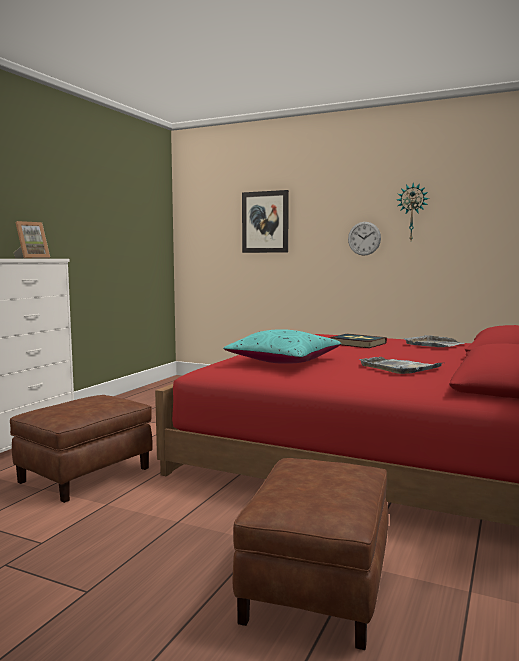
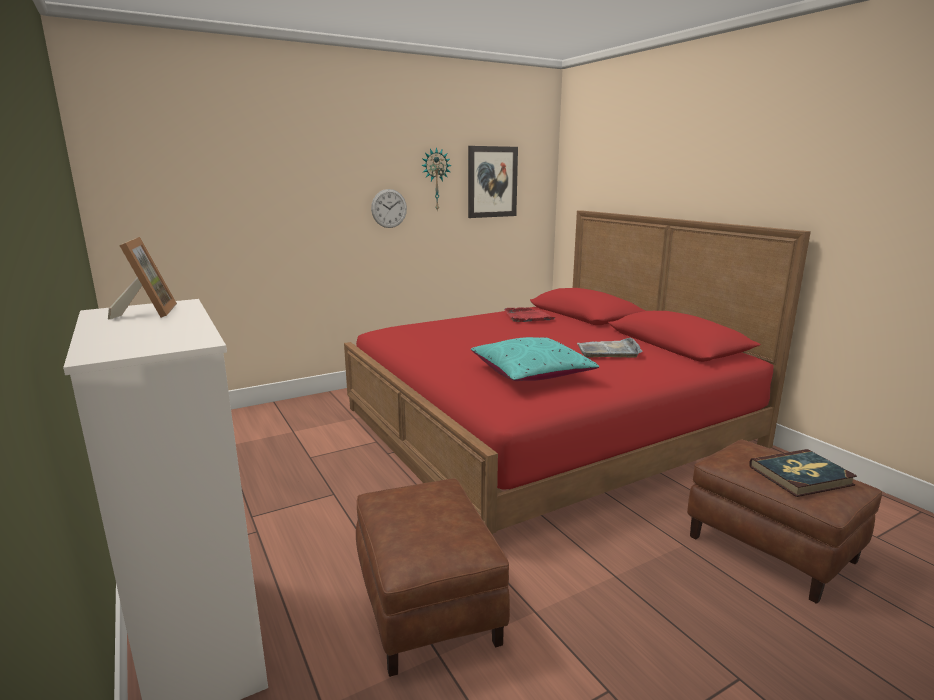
camera: 55 degrees left, 10 degrees up
picture [242,190,289,253] -> picture moved to [468,146,518,218]
book [329,334,387,348] -> book moved to [750,449,857,497]
grey tray [404,335,464,347] -> red tray [504,307,555,322]

